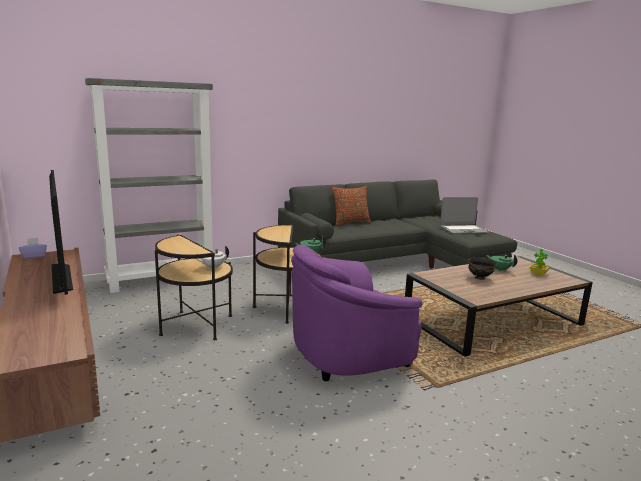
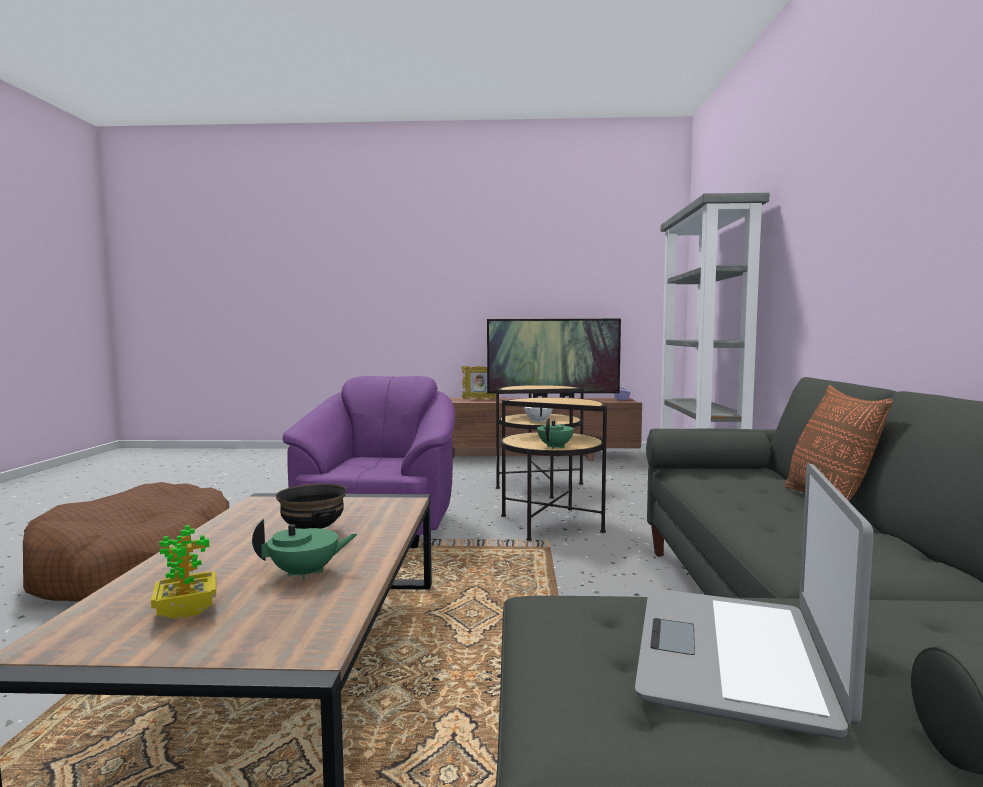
camera: 120 degrees right, 10 degrees down
none -> brown dog bed [23,482,229,602]
none -> picture frame [462,366,496,399]

